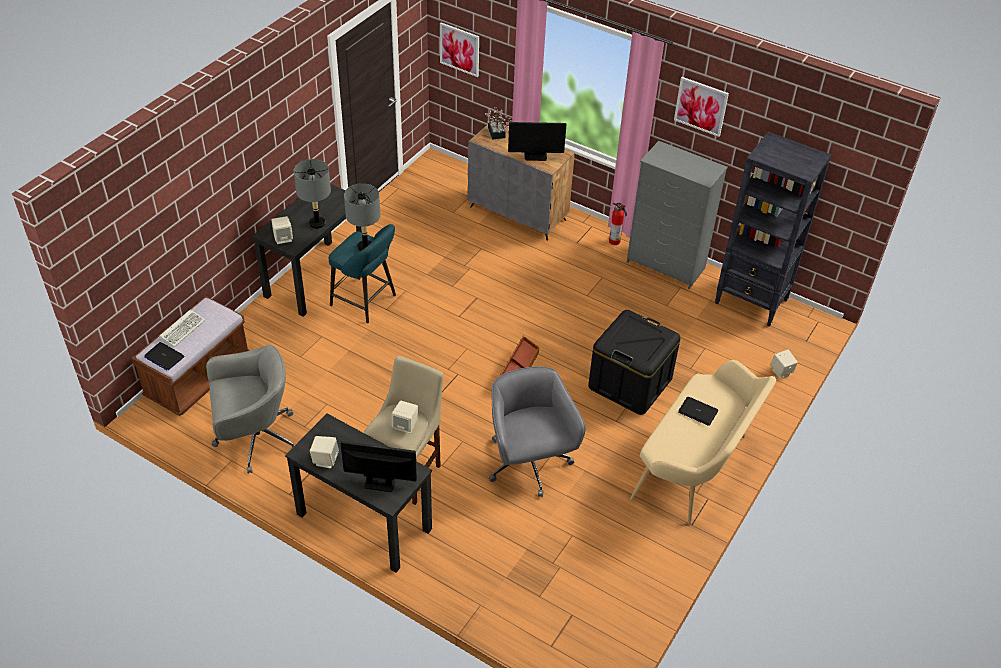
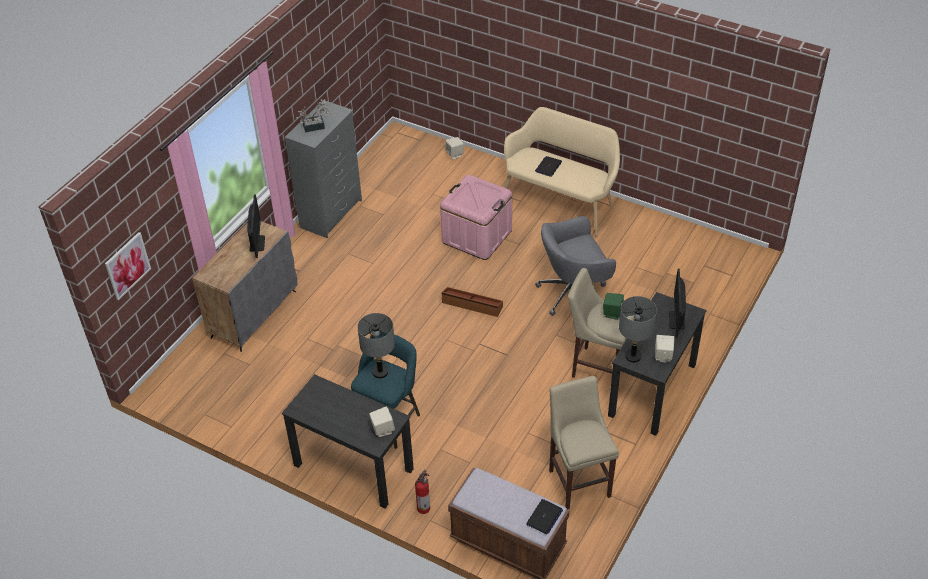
camera: 90 degrees left, 0 degrees up
keyboard [159,309,205,347] -> none
grey office chair [206,345,294,474] -> beige stool [549,376,619,510]
grey table lamp [294,159,331,229] -> grey table lamp moved to [619,296,657,363]
beige speaker [392,401,418,434] -> green speaker [603,293,624,320]
potted plant [485,107,512,140] -> potted plant moved to [296,99,331,132]
black storage box [588,310,680,415] -> pink storage box [440,175,512,260]
fire extinguisher [609,202,627,245] -> fire extinguisher moved to [415,470,430,514]
picture [674,77,729,137] -> none
black bookcase [715,132,831,327] -> none

